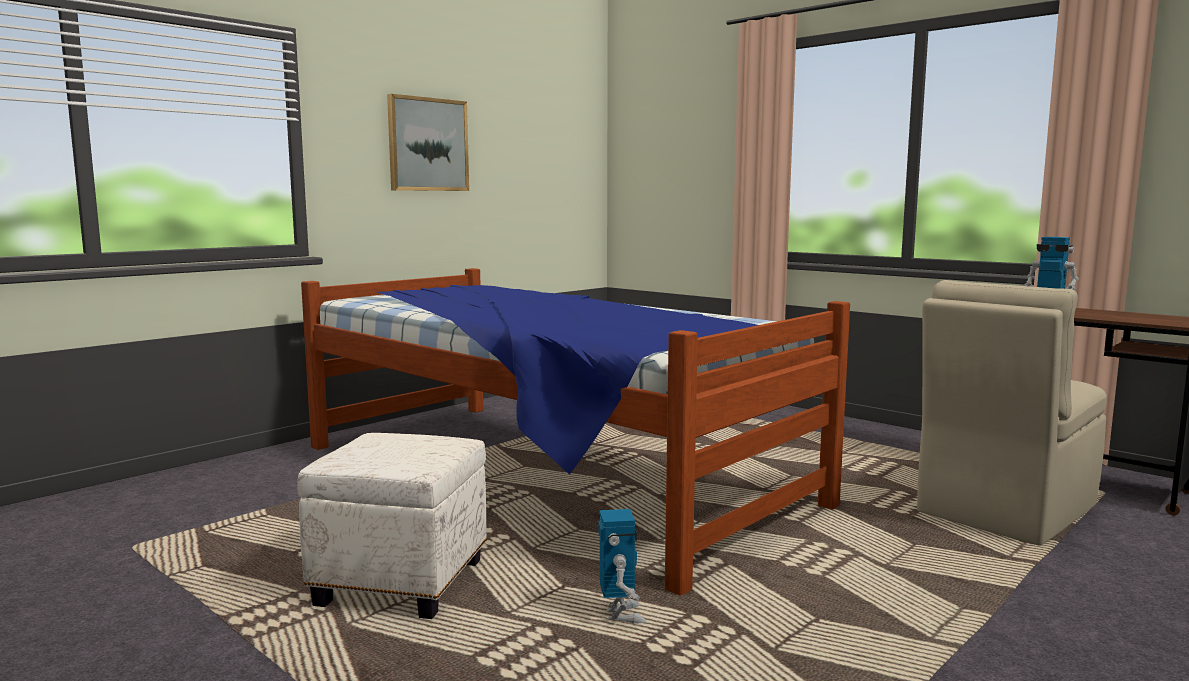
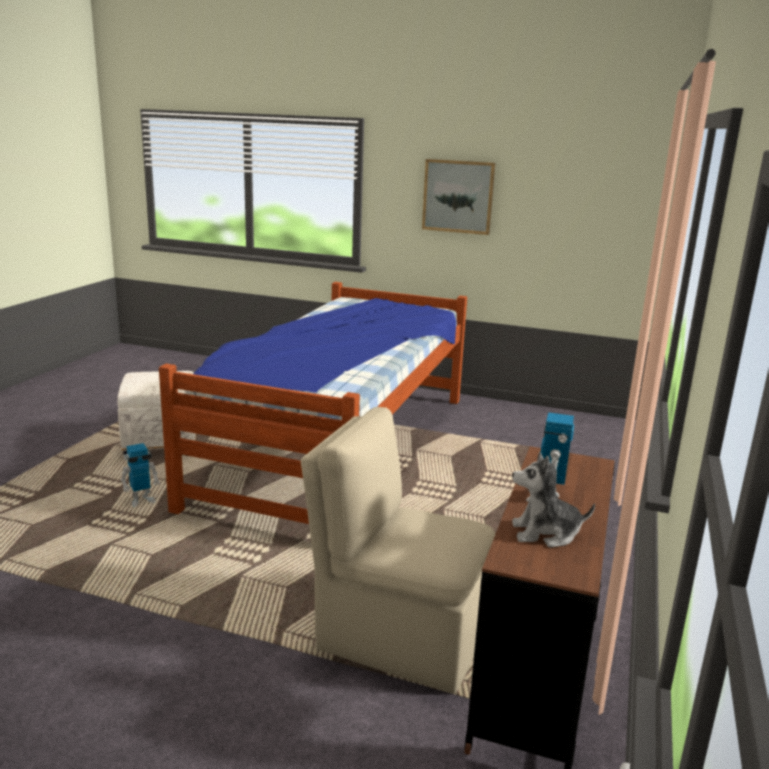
camera: 65 degrees right, 10 degrees up
none -> plush toy [512,452,595,548]

